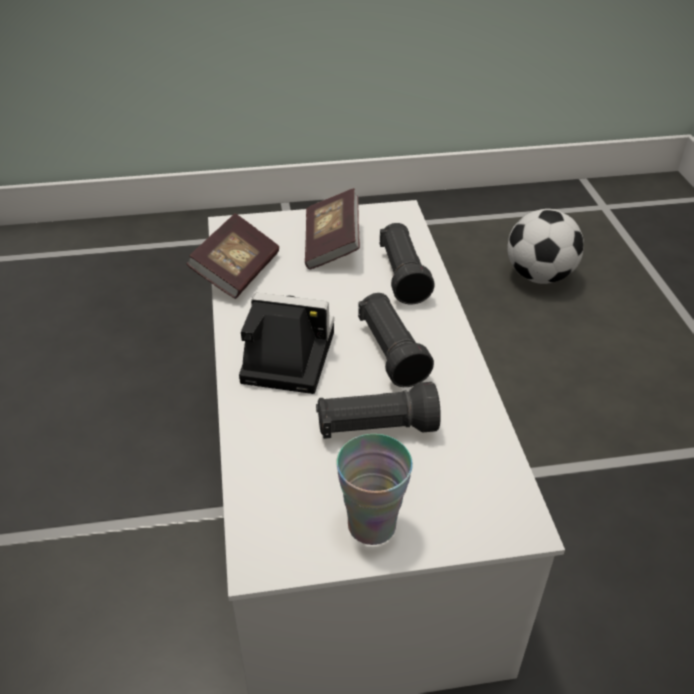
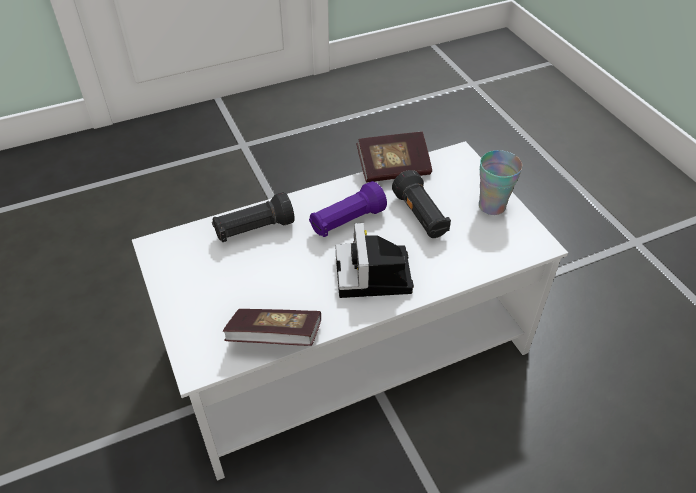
camera: 105 degrees left, 5 degrees up
book [305,188,360,270] -> book moved to [356,132,432,183]
black flashlight [358,293,434,387] -> purple flashlight [309,181,387,237]
football [507,209,584,284] -> none

